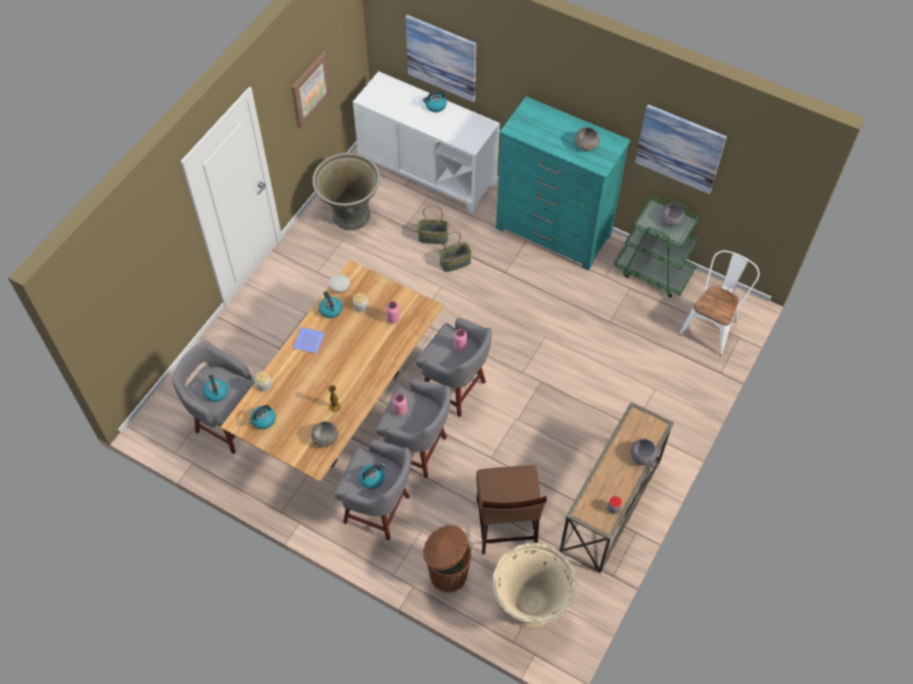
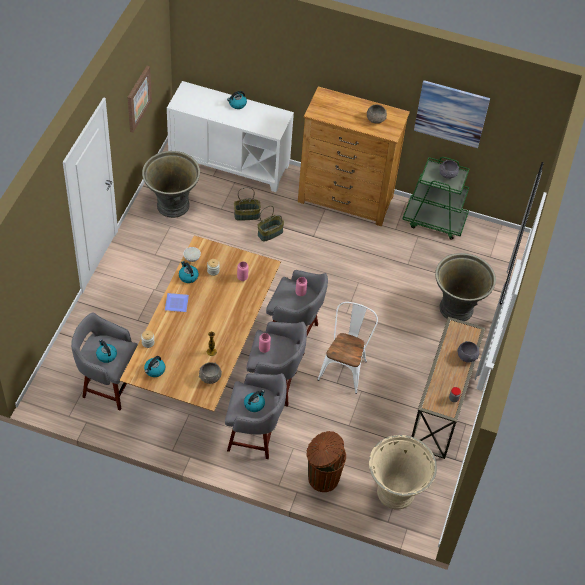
camera: 15 degrees left, 5 degrees down
picture [406,15,477,102] -> none
brown chair [476,465,547,554] -> none
turquoise dresser [496,97,631,271] -> brown dresser [298,86,410,226]
white chair [679,250,759,356] -> white chair moved to [317,302,378,394]
none -> grey planter [435,253,496,321]

